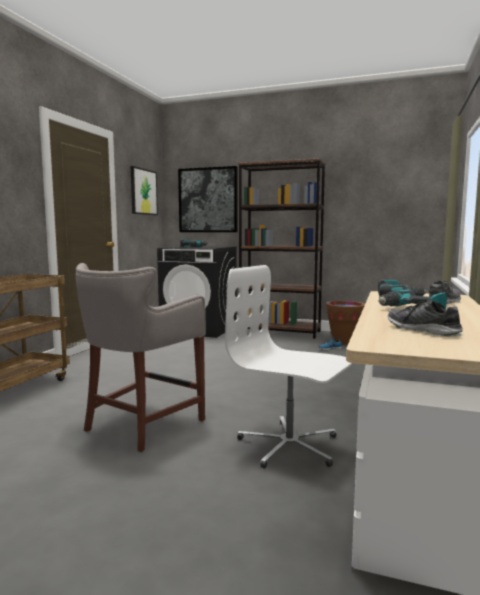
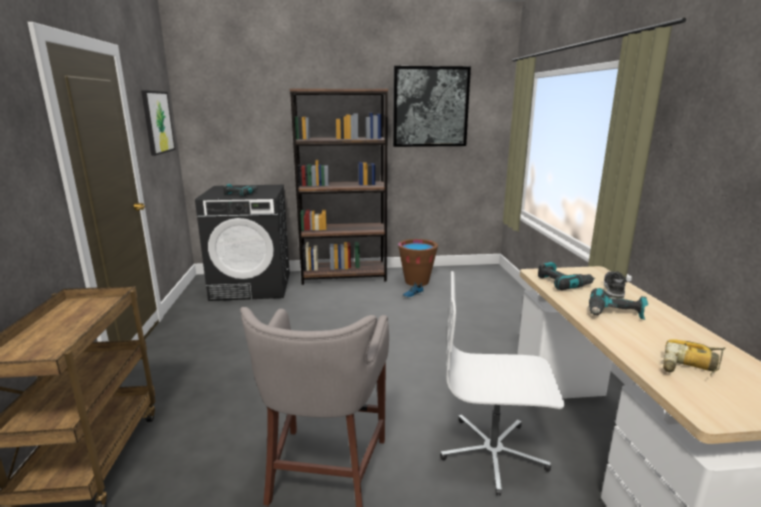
camera: 25 degrees left, 10 degrees up
picture [178,166,238,232] -> picture moved to [393,66,471,147]
shoe [387,300,463,337] -> power drill [663,339,725,375]

